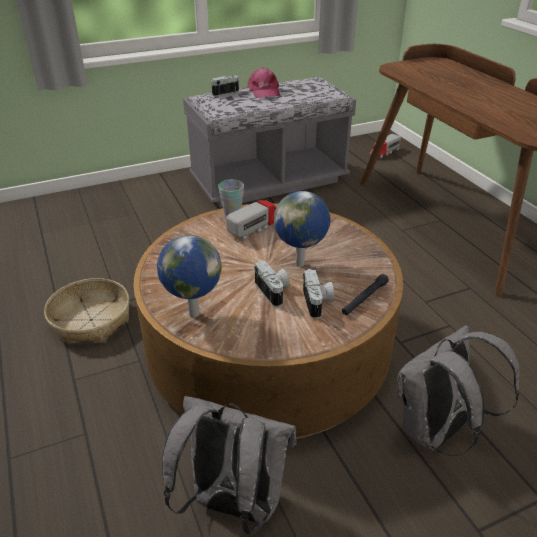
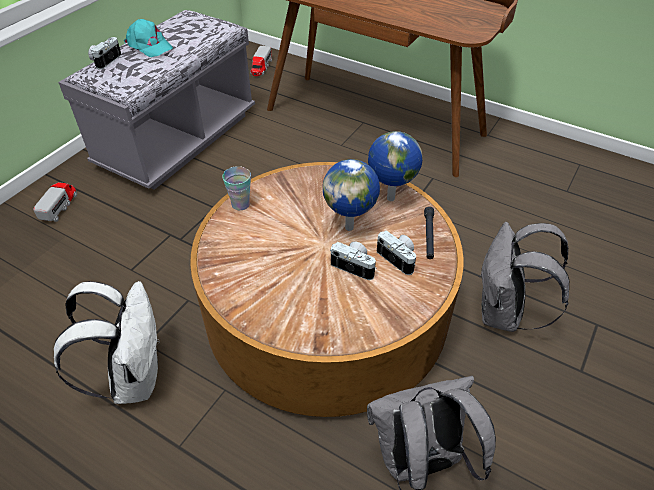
camera: 35 degrees left, 10 degrees up
basket [44,278,129,343] -> white backpack [54,281,160,404]
globe [157,235,222,317] -> globe moved to [368,131,422,201]
toy truck [226,200,276,241] -> toy truck moved to [33,182,77,222]
pink cap [247,68,280,98] -> turquoise cap [124,19,173,57]

